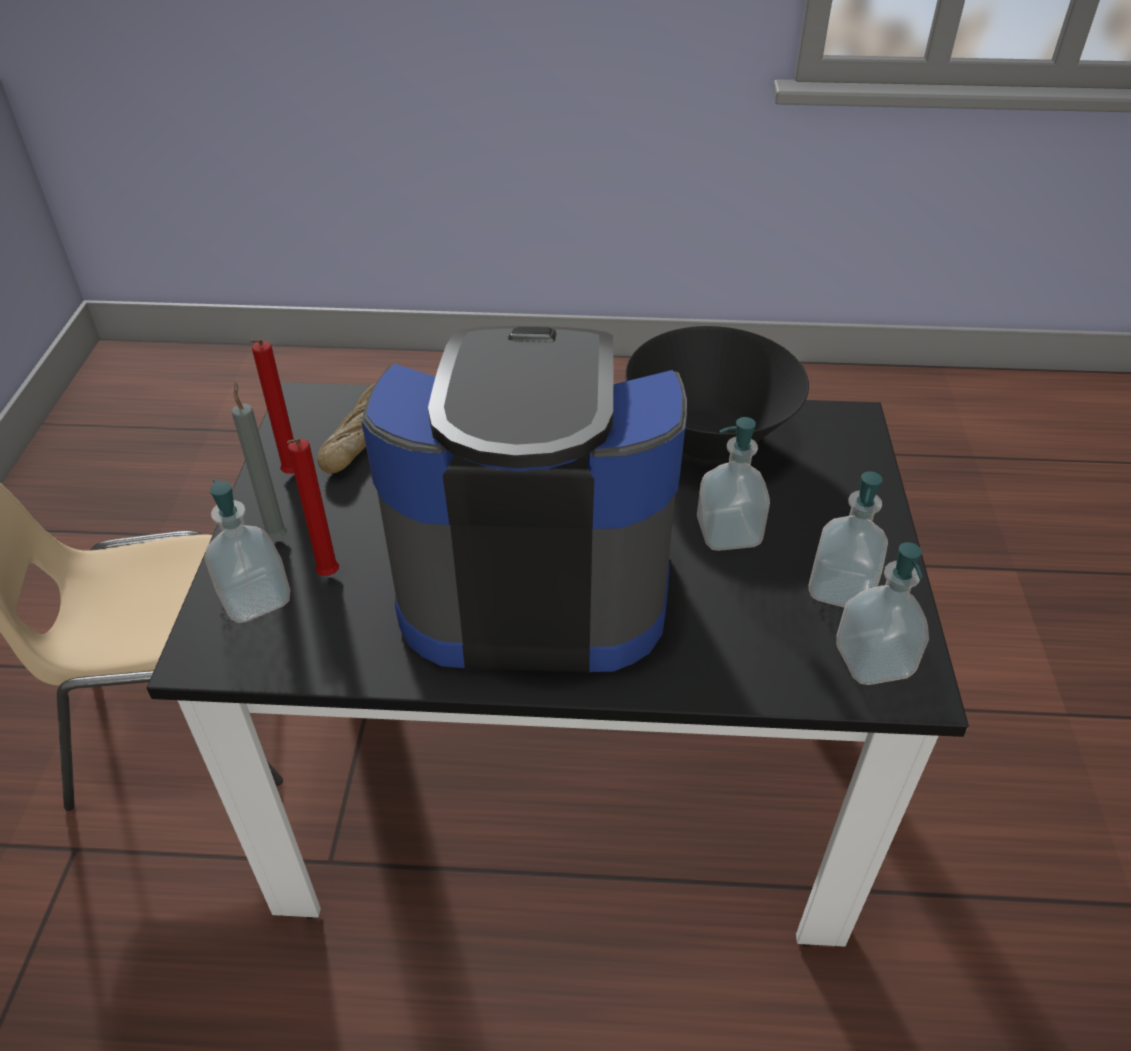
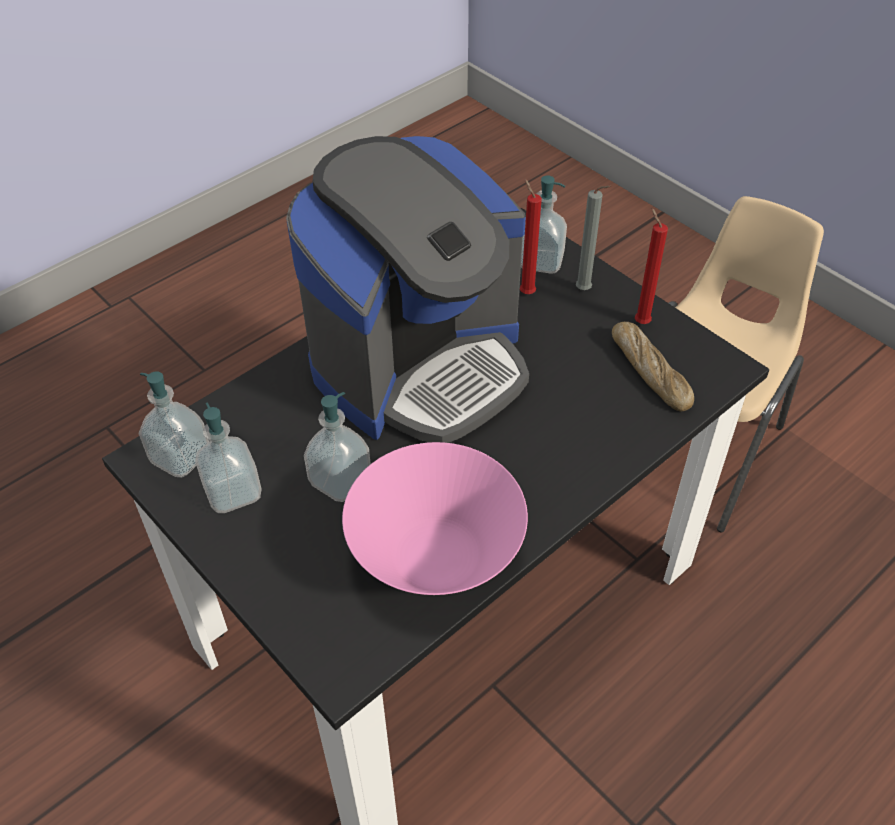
camera: 135 degrees right, 5 degrees up
black bowl [625,326,809,460] -> pink bowl [342,442,528,595]

